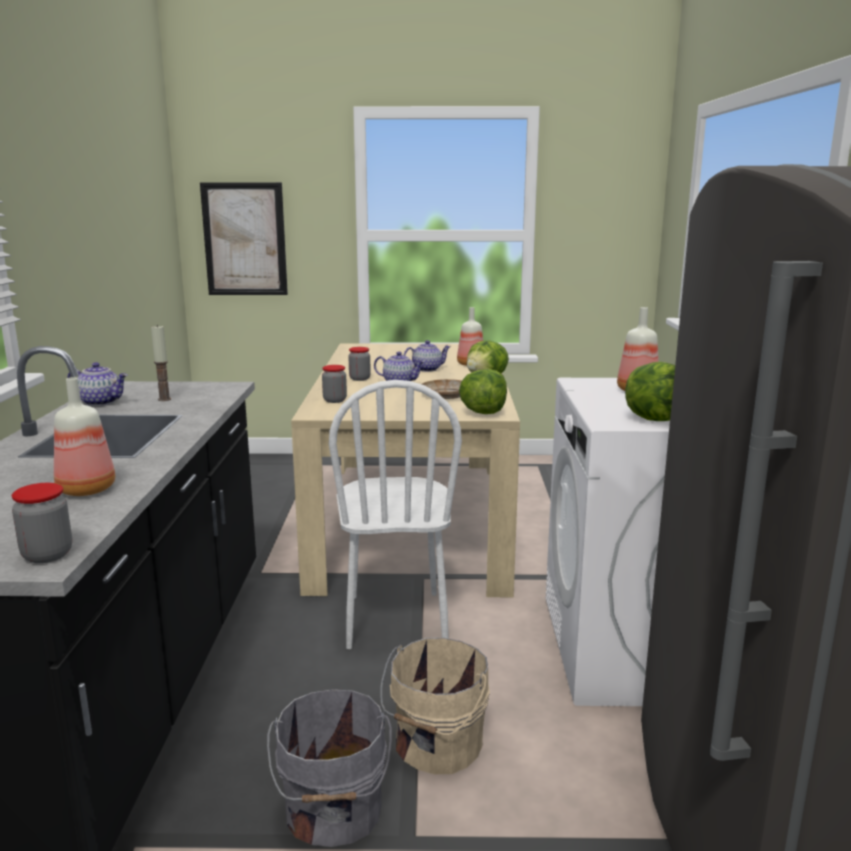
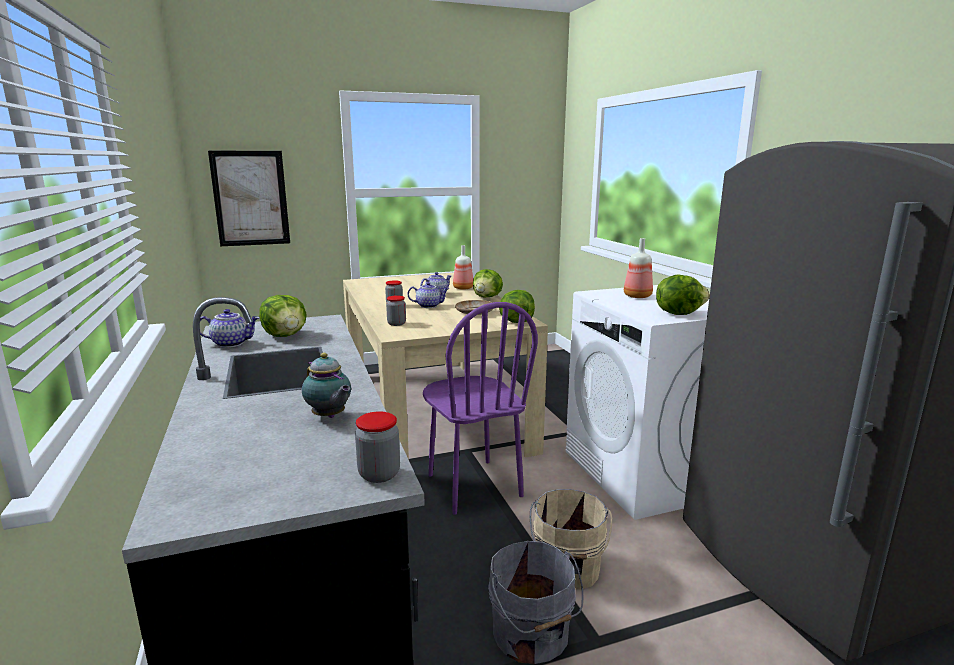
camera: 20 degrees left, 0 degrees up
bottle [54,377,115,496] -> teapot [302,353,351,418]
candle [151,324,171,401] -> lettuce [259,295,307,337]
white chair [329,380,462,649] -> purple chair [423,302,538,515]

